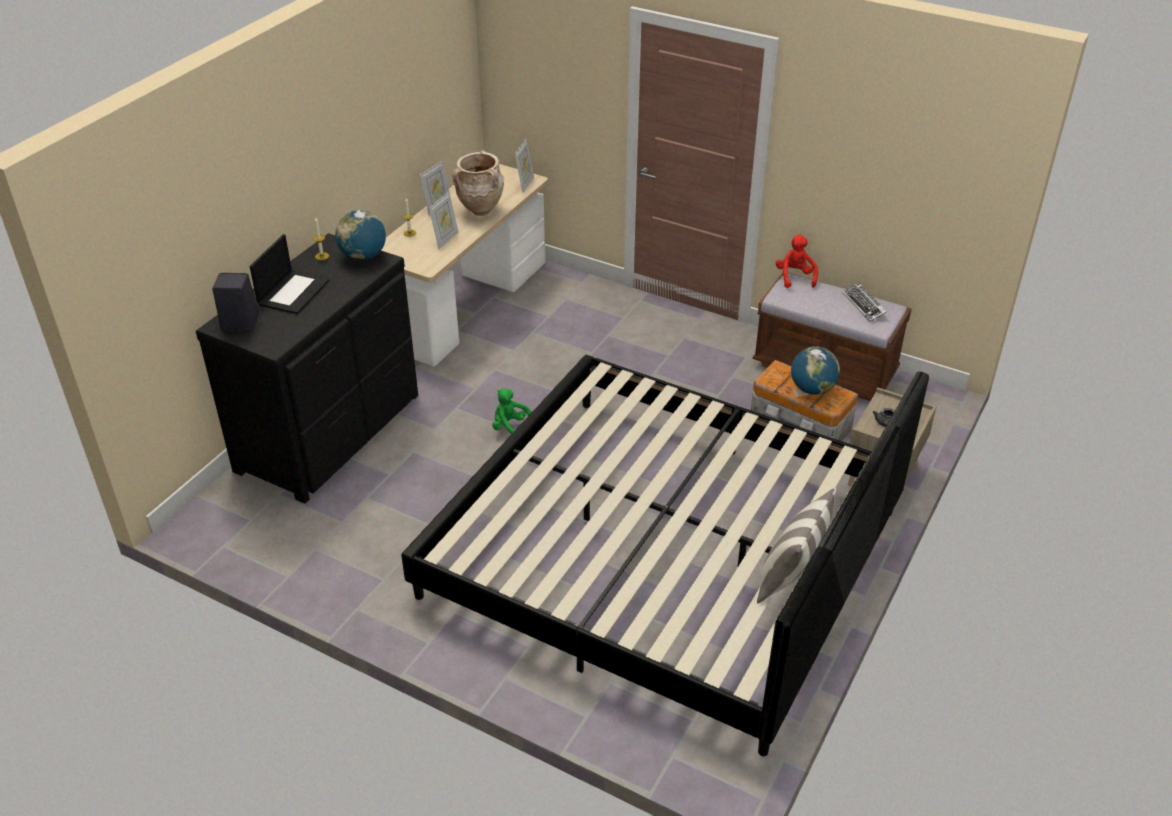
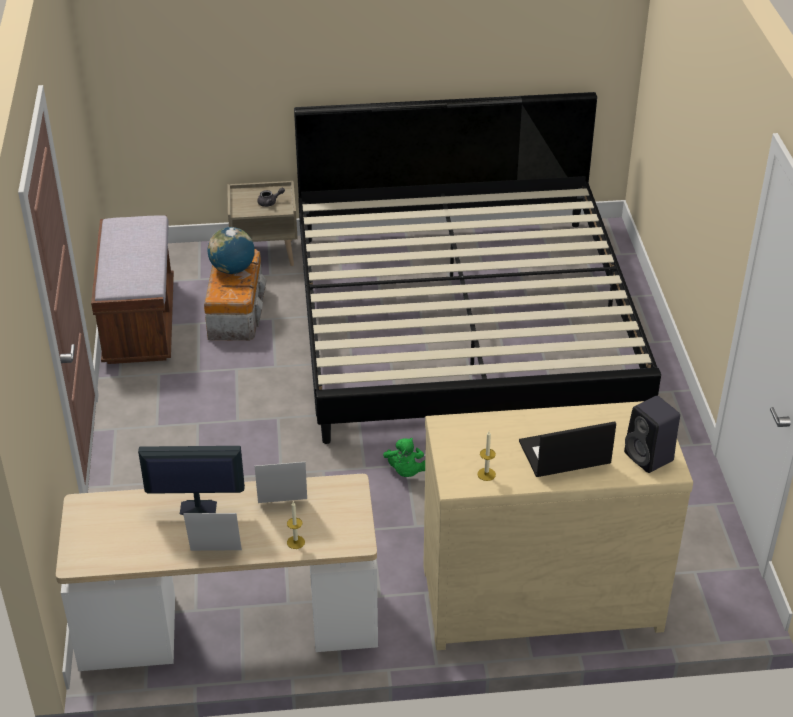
camera: 125 degrees left, 0 degrees up
black dresser [196,233,418,503] -> beige dresser [423,401,693,650]
globe [335,210,386,260] -> none
beige vase [452,150,504,216] -> monitor [138,446,245,515]
picture frame [515,139,534,193] -> none
pillow [757,487,836,603] -> none
red plush toy [776,235,818,288] -> none
keyboard [843,282,887,322] -> none

